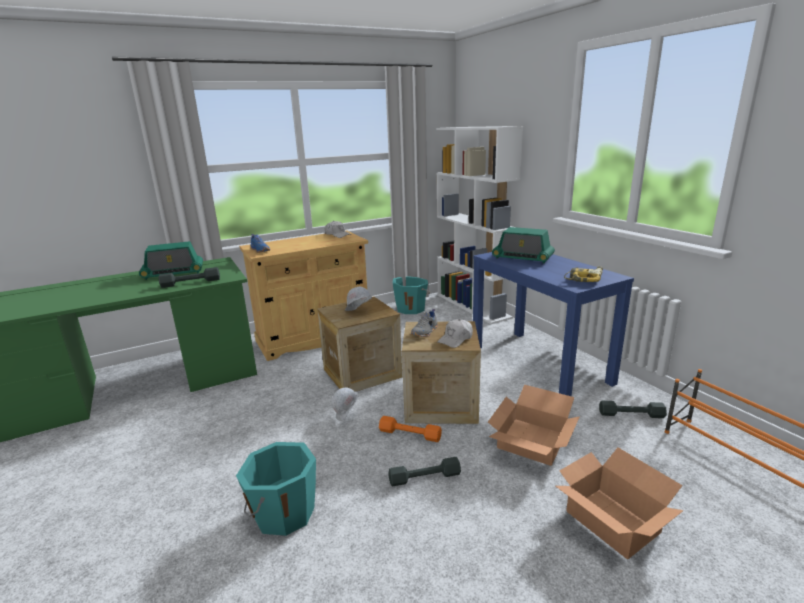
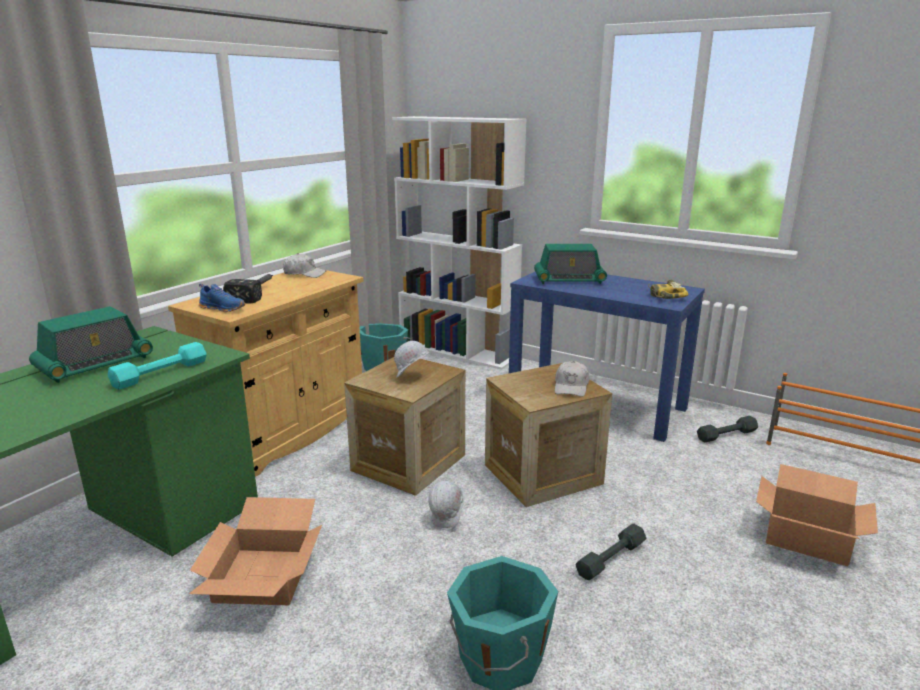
camera: 30 degrees left, 0 degrees up
grey dumbbell [158,267,220,288] -> turquoise dumbbell [108,342,207,390]
orange dumbbell [379,416,442,442] -> none
grey shoe [411,309,438,337] -> none
cardboard box [488,385,579,466] -> cardboard box moved to [189,497,322,605]
none -> hammer [223,274,273,304]

